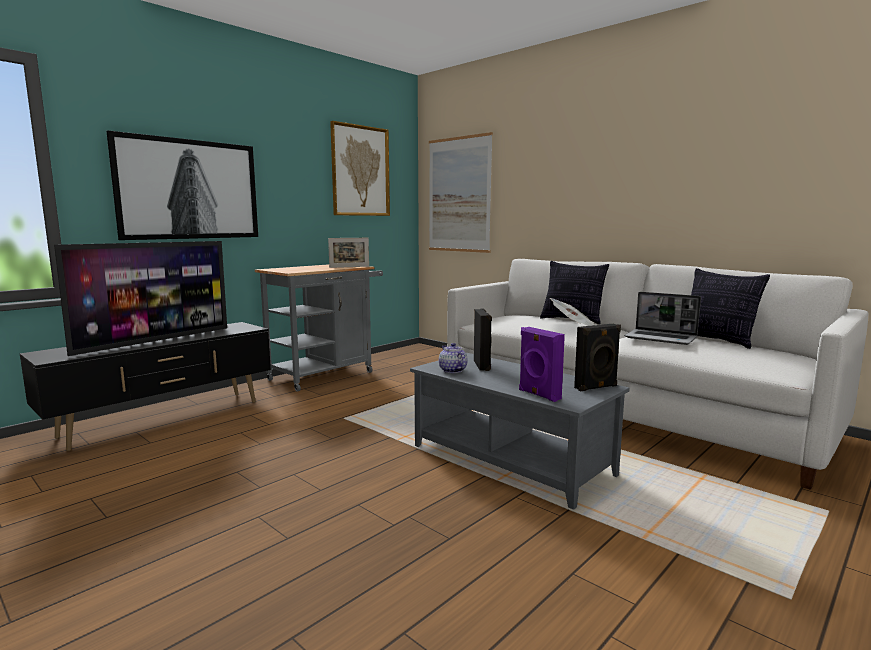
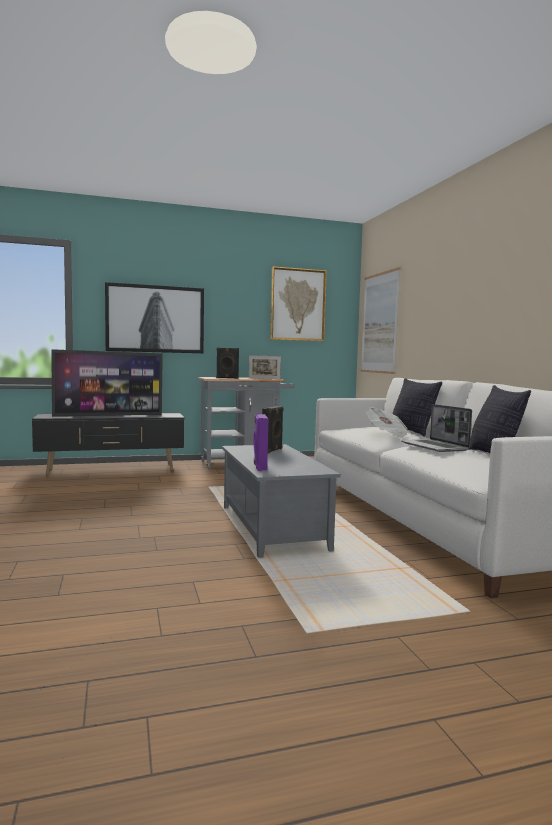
camera: 30 degrees right, 5 degrees down
teapot [439,343,468,373] -> none
black speaker [574,324,621,391] -> black speaker moved to [216,348,239,379]

